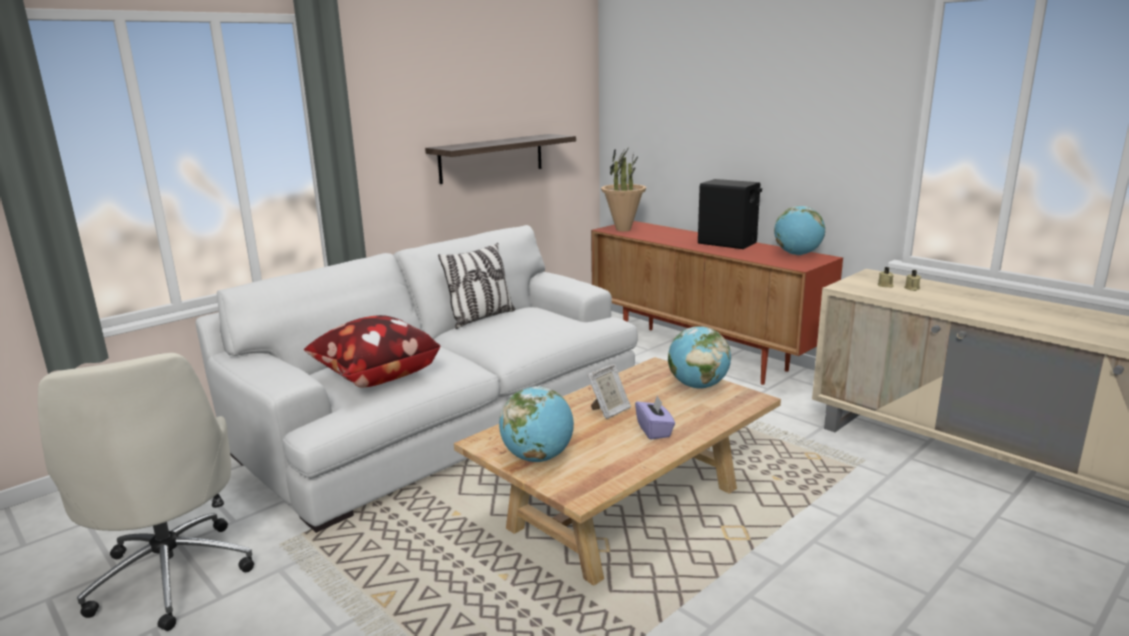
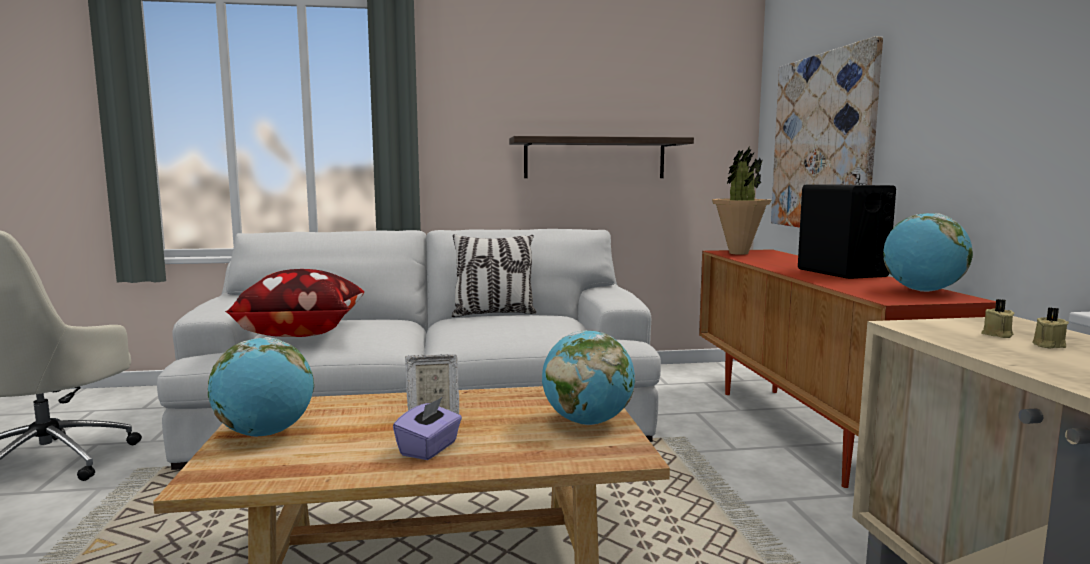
camera: 35 degrees right, 10 degrees down
none -> picture [771,36,883,228]

